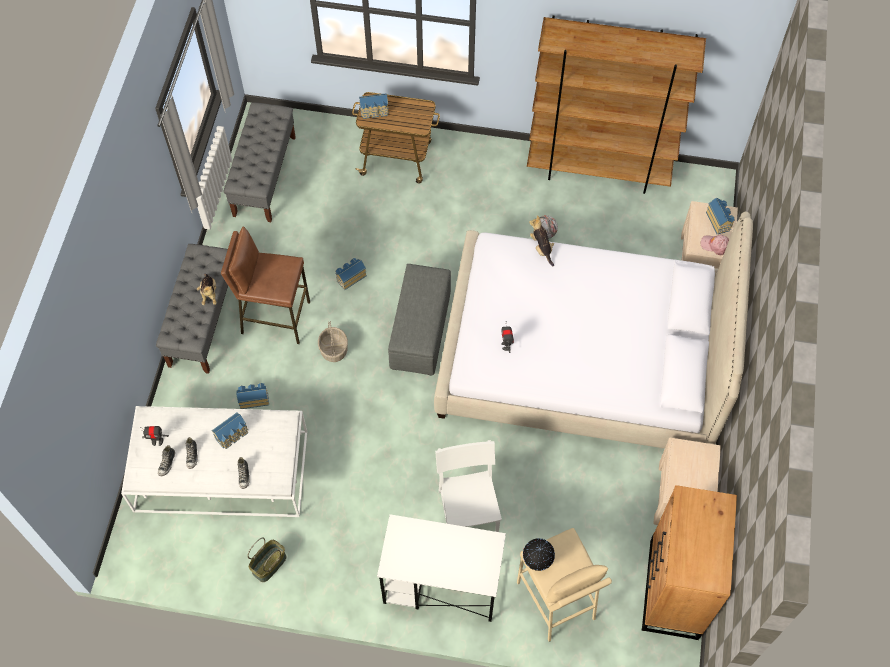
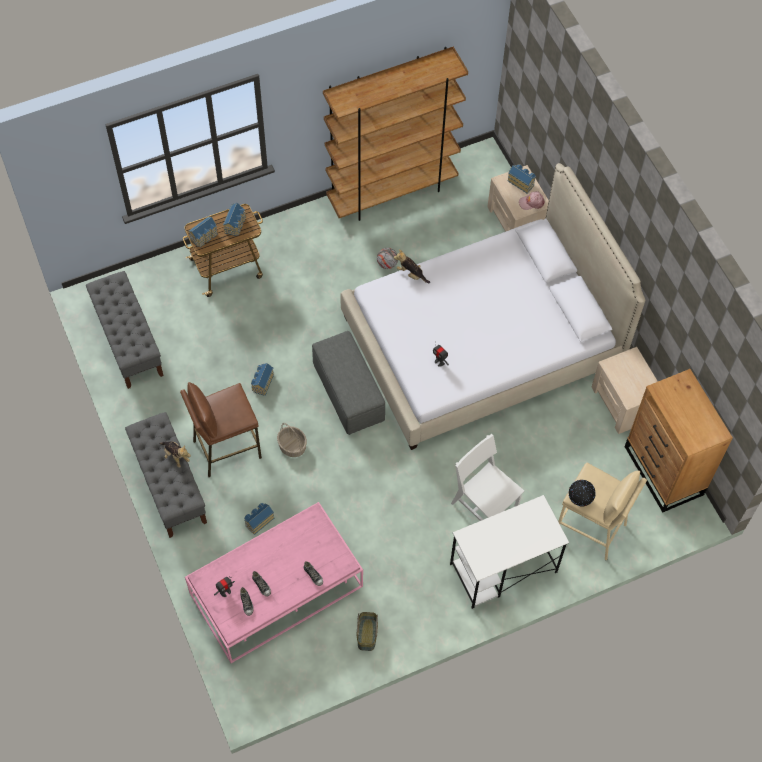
camera: 35 degrees left, 0 degrees up
white coffee table [121,406,307,517] -> pink coffee table [185,502,363,663]
toy house [212,413,249,449] -> toy house moved to [223,203,246,236]

